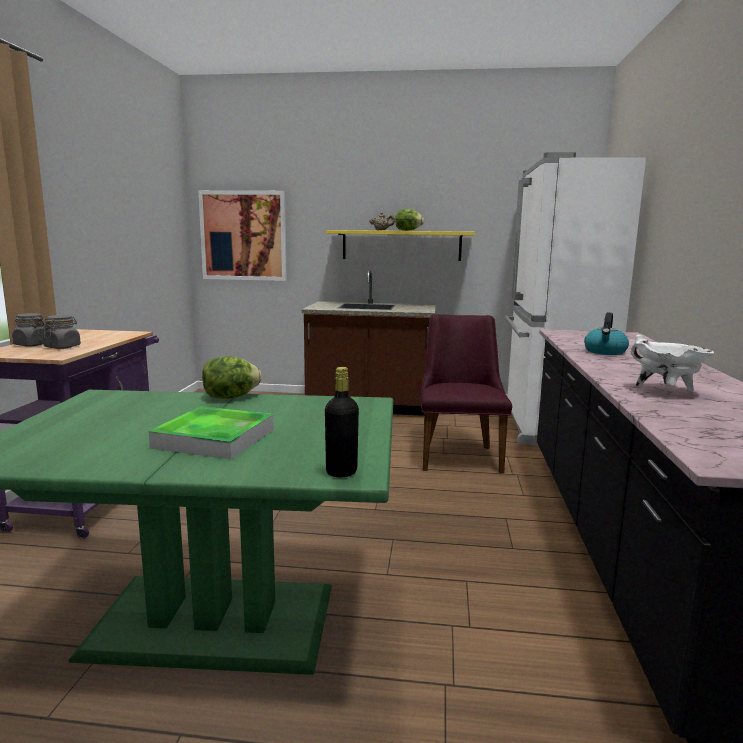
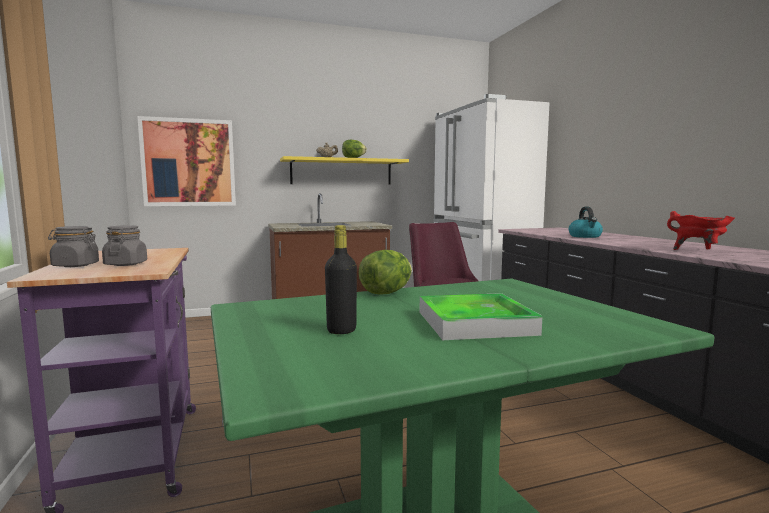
camera: 25 degrees left, 5 degrees down
black bottle [325,367,359,477] -> black bottle moved to [325,225,357,334]
white cooking pot [631,335,714,391] -> red cooking pot [667,211,735,250]

